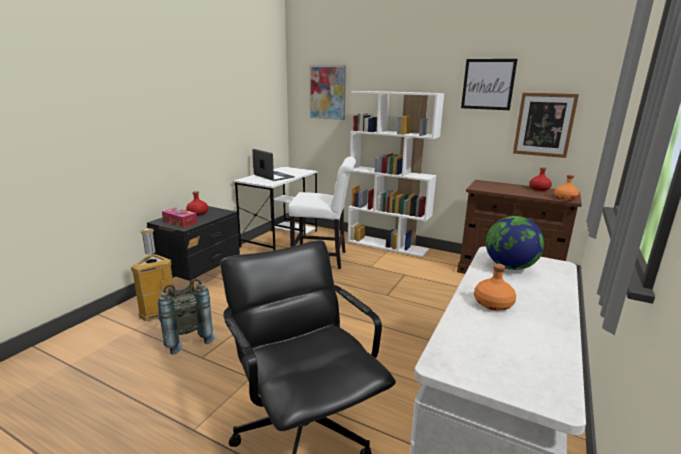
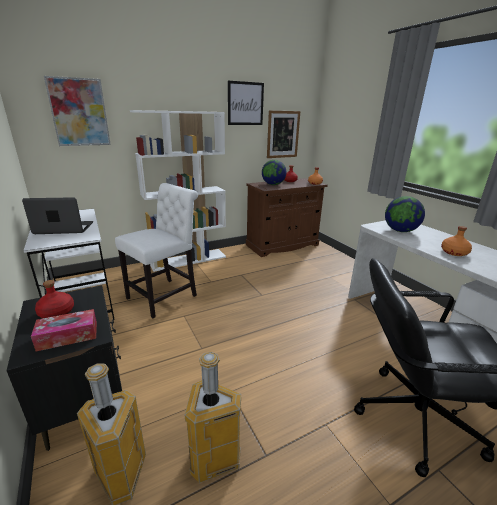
camera: 55 degrees left, 5 degrees up
grey backpack [158,279,216,355] -> trash can [185,352,241,483]
none -> globe [262,160,287,185]

